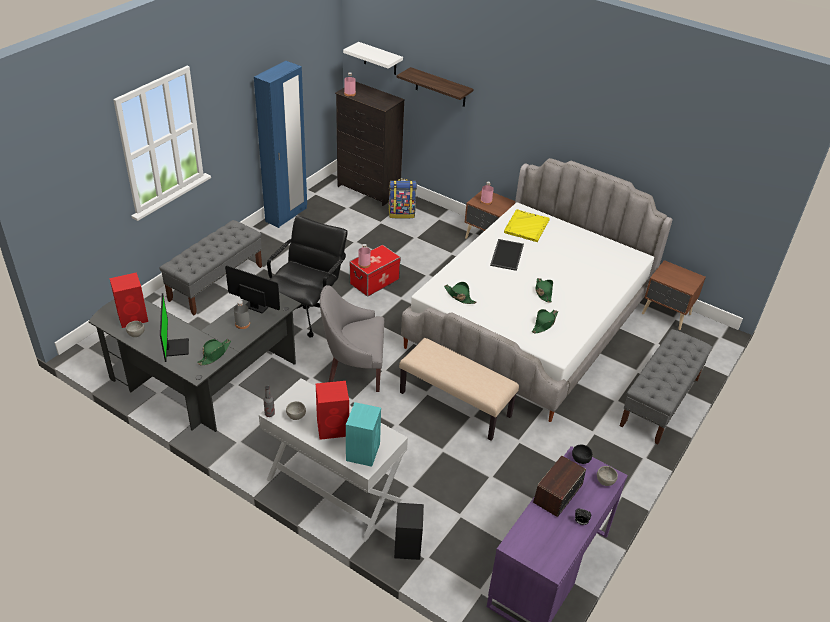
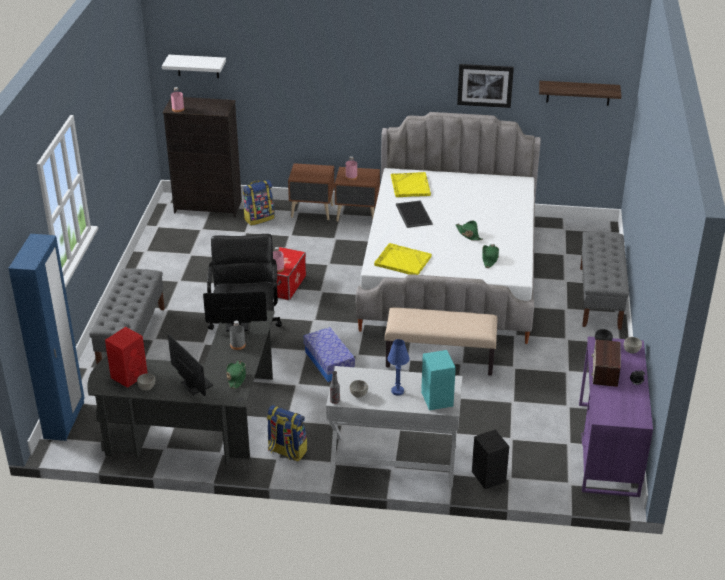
camera: 25 degrees left, 5 degrees down
blue wardrobe [254,61,307,228] -> blue wardrobe moved to [8,234,85,441]
red speaker [316,381,349,440] -> blue table lamp [387,339,410,396]
grey armchair [320,285,384,392] -> storage box [304,327,355,382]
shelf [397,67,474,107] -> shelf moved to [539,81,622,106]
green hat [444,282,476,304] -> yellow tray [374,243,432,275]
brown nightstand [642,260,706,330] -> brown nightstand moved to [288,163,335,220]
none -> backpack [267,405,307,462]
none -> picture [457,64,514,108]

